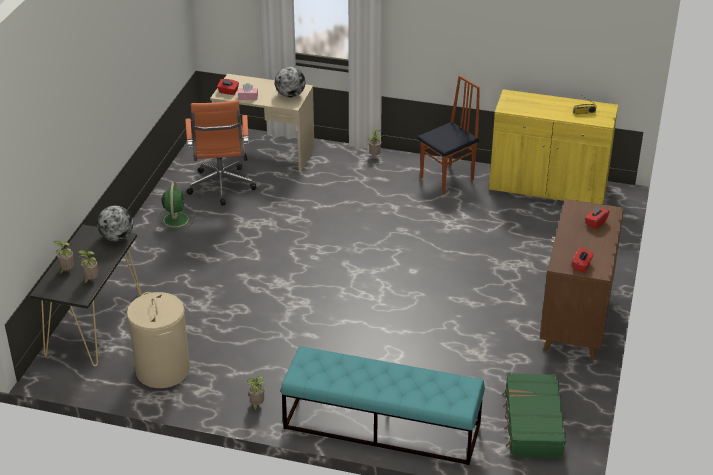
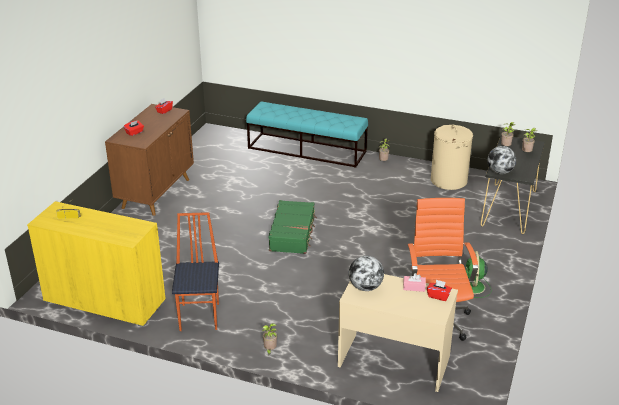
camera: 175 degrees left, 5 degrees down
chair [417,75,480,194] -> chair turned 120 degrees clockwise [172,212,219,331]
green suitcase [502,373,566,459] -> green suitcase moved to [269,200,317,254]

